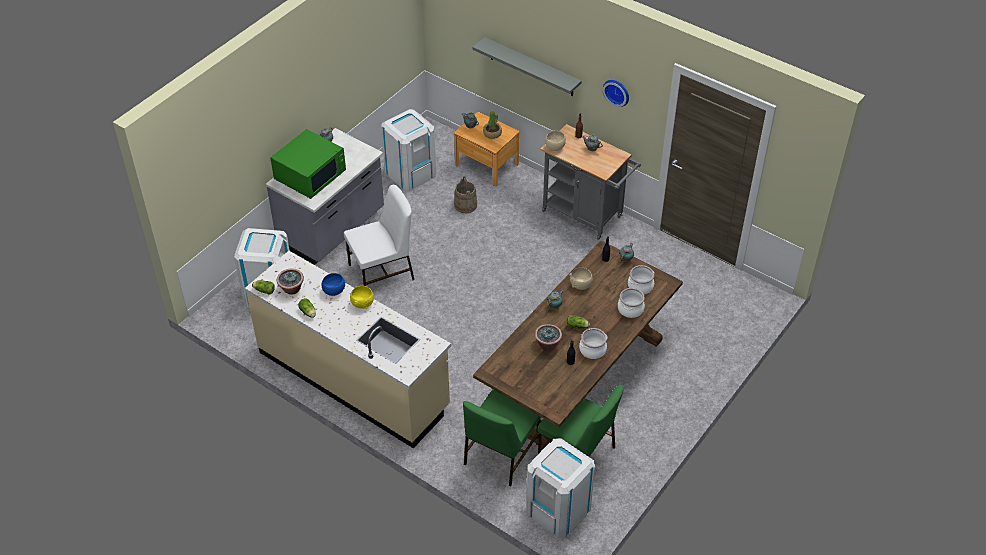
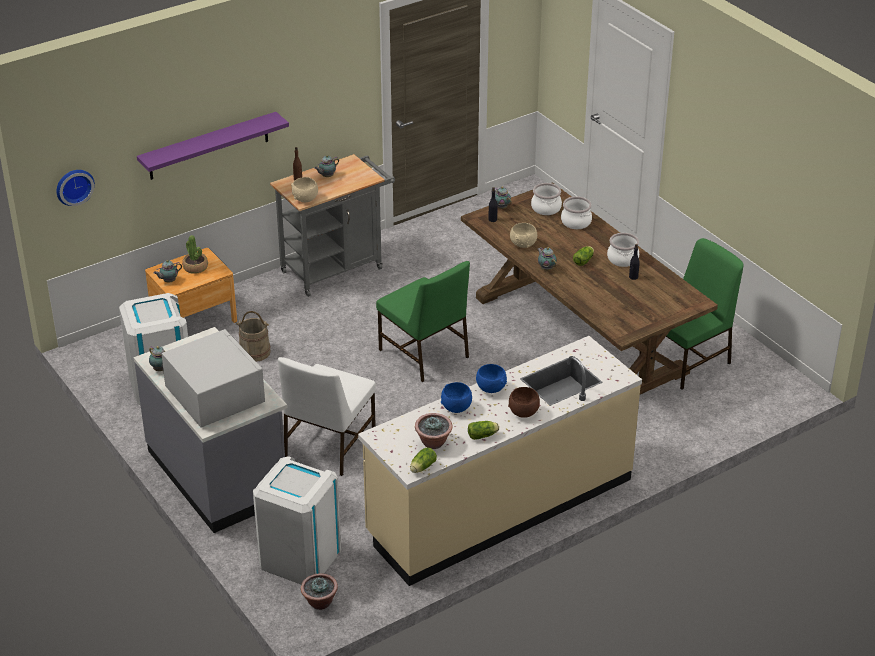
camera: 70 degrees left, 10 degrees down
green microwave [270,129,346,199] -> white microwave [161,329,265,427]
white chair [344,185,414,286] -> white chair turned 150 degrees counterclockwise [278,357,376,476]
yellow bowl [350,286,374,309] -> blue bowl [476,364,507,393]
green chair [463,390,541,486] -> green chair moved to [376,261,470,382]
grey shelf [472,37,582,96] -> purple shelf [137,112,289,180]
white trash can [526,438,595,538] -> none
potted plant [535,324,562,351] -> potted plant moved to [300,573,338,610]
wall clock [603,80,629,107] -> wall clock moved to [57,170,95,206]
none -> brown bowl [508,387,540,418]

